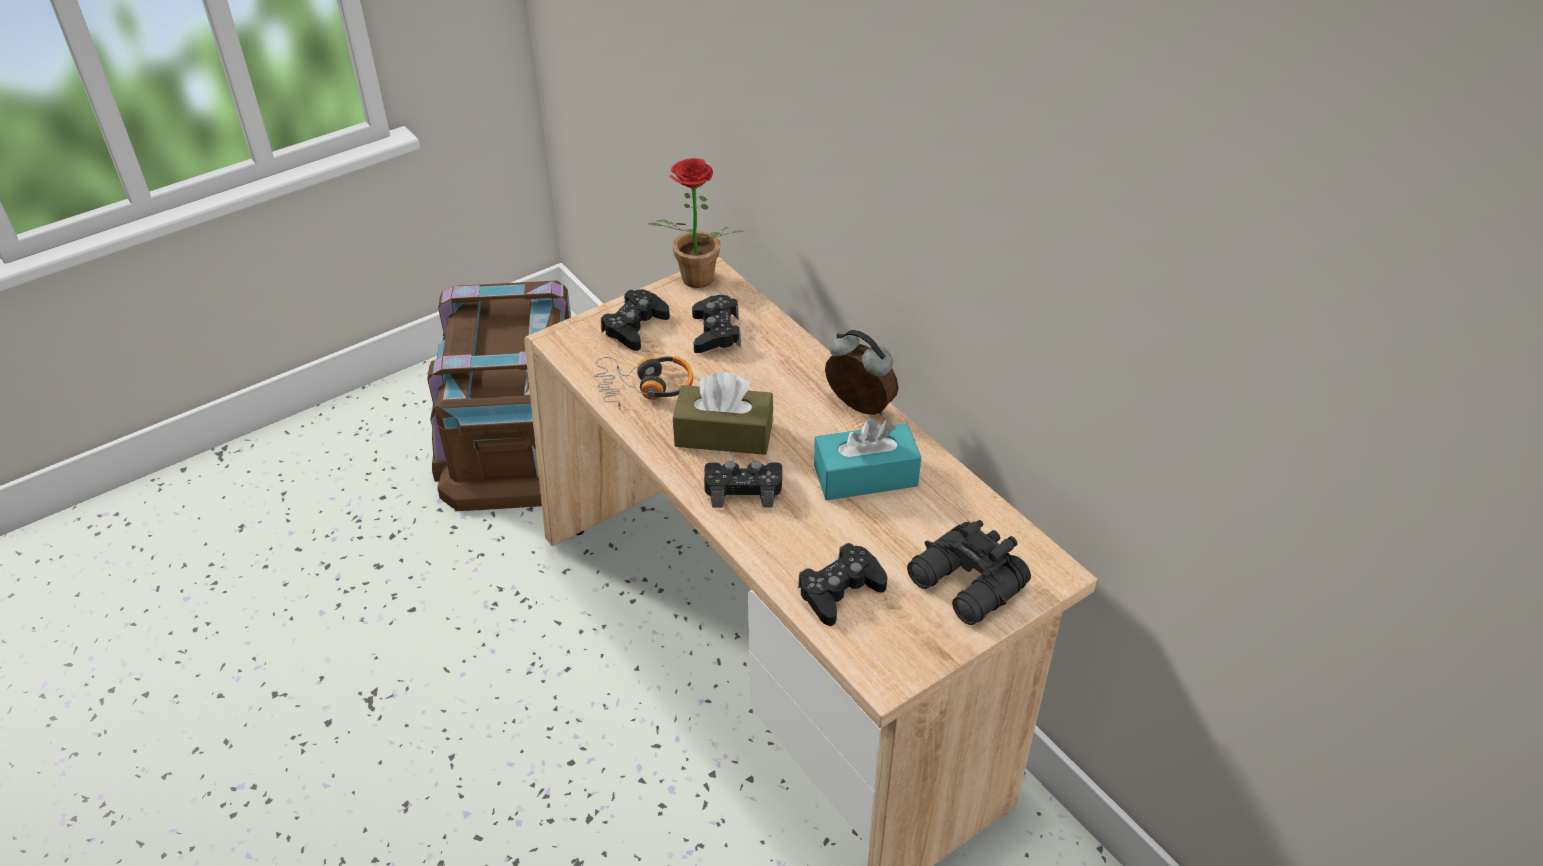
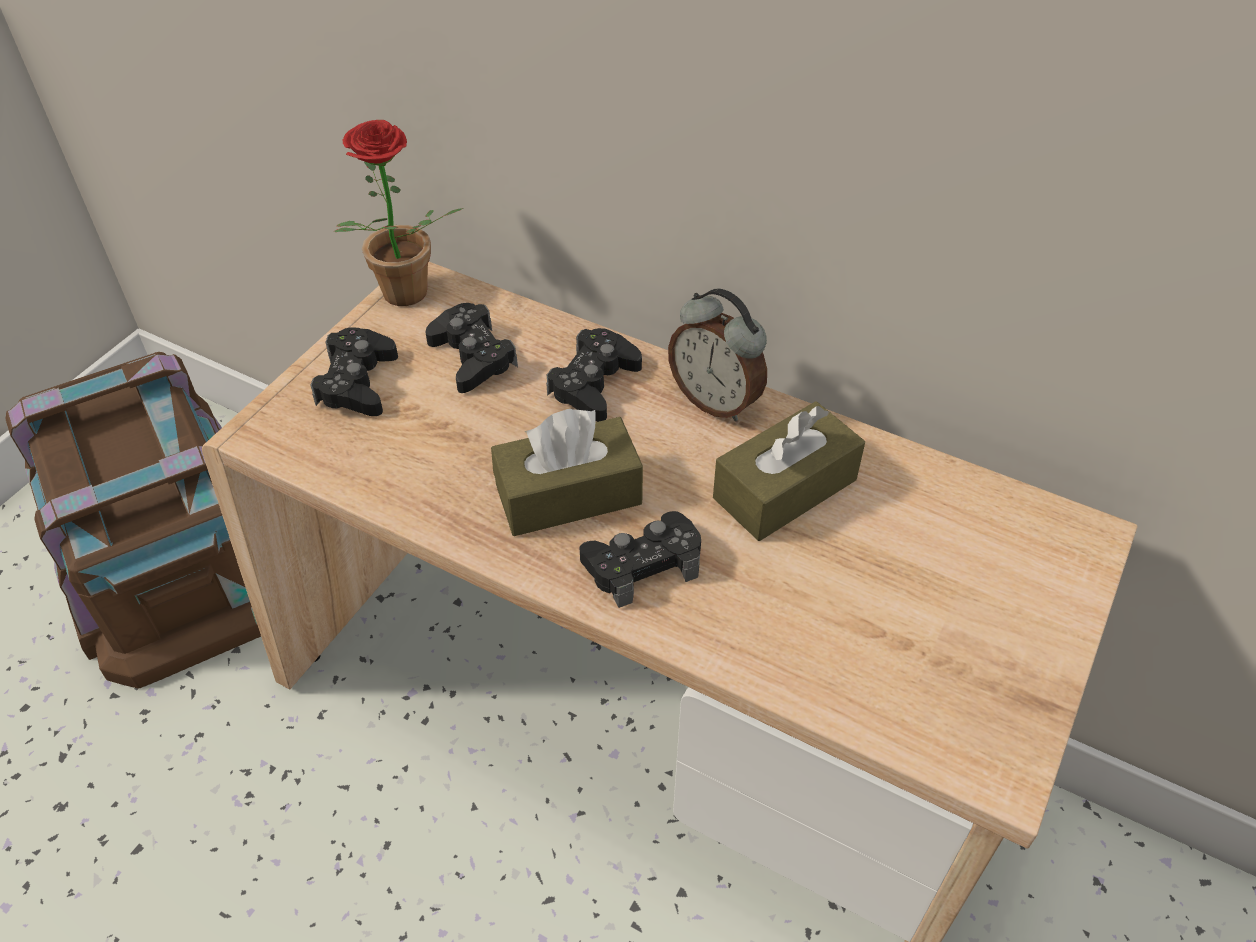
camera: 25 degrees left, 5 degrees up
headphones [594,356,693,410] -> none
black game controller [798,543,887,626] -> black game controller moved to [546,328,642,422]
turquoise tissue box [814,419,921,500] -> brown tissue box [713,401,865,541]
alarm clock [825,330,899,415] -> alarm clock turned 150 degrees counterclockwise [668,288,767,421]
black binoculars [907,520,1031,625] -> none

